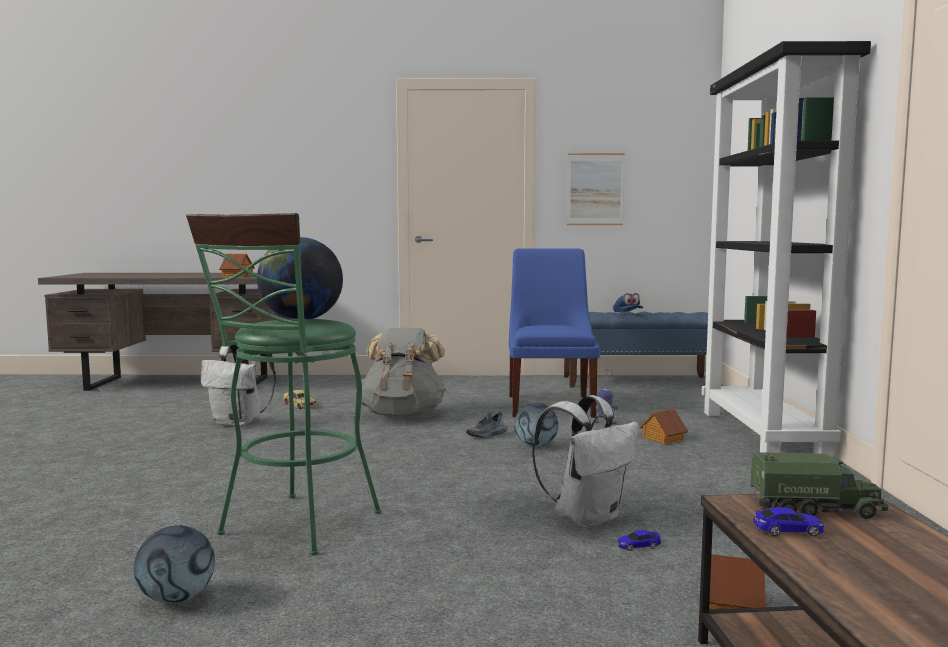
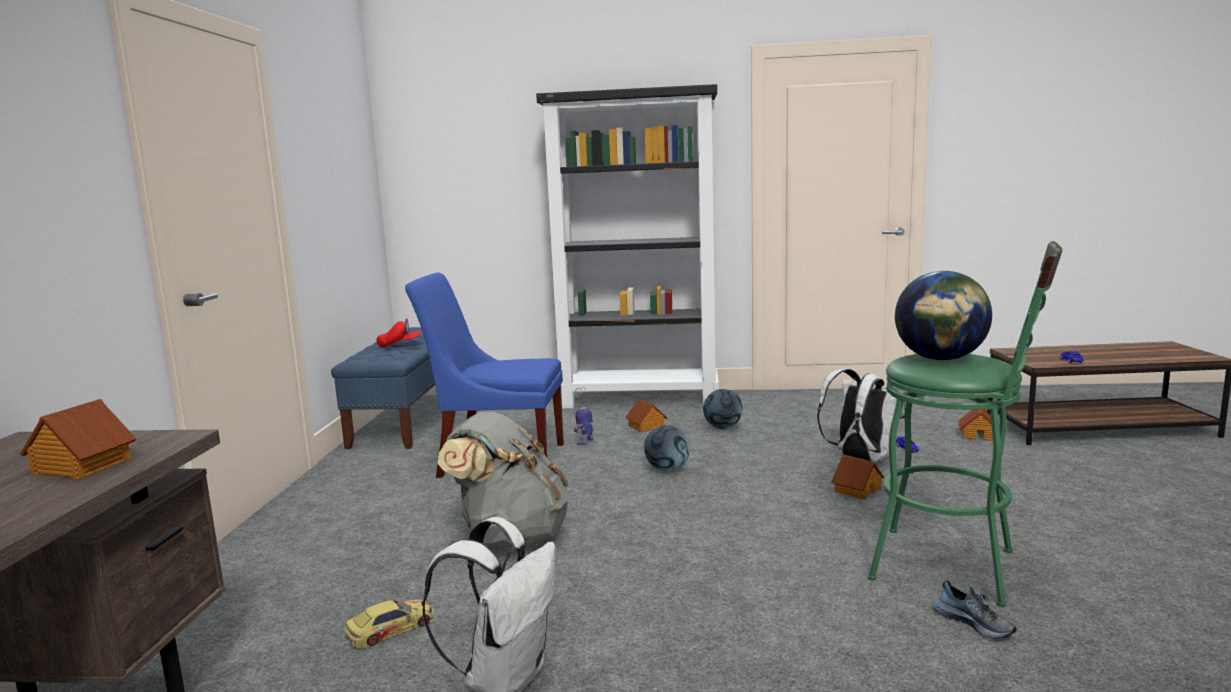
camera: 85 degrees left, 5 degrees up
football [134,525,215,604] -> football moved to [703,389,743,429]
shoe [466,412,508,438] -> shoe moved to [933,580,1017,638]
picture [567,153,625,225] -> none
blue cap [613,293,643,312] -> red cap [376,318,422,347]
toy truck [750,452,889,519] -> none
none -> toy house [831,455,884,500]

